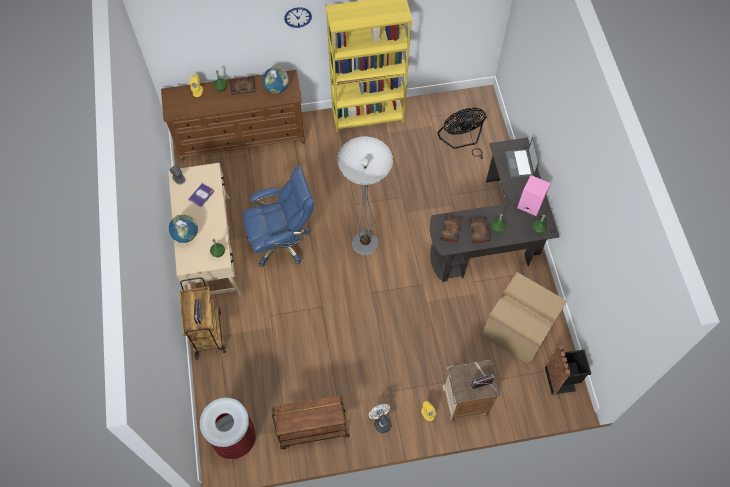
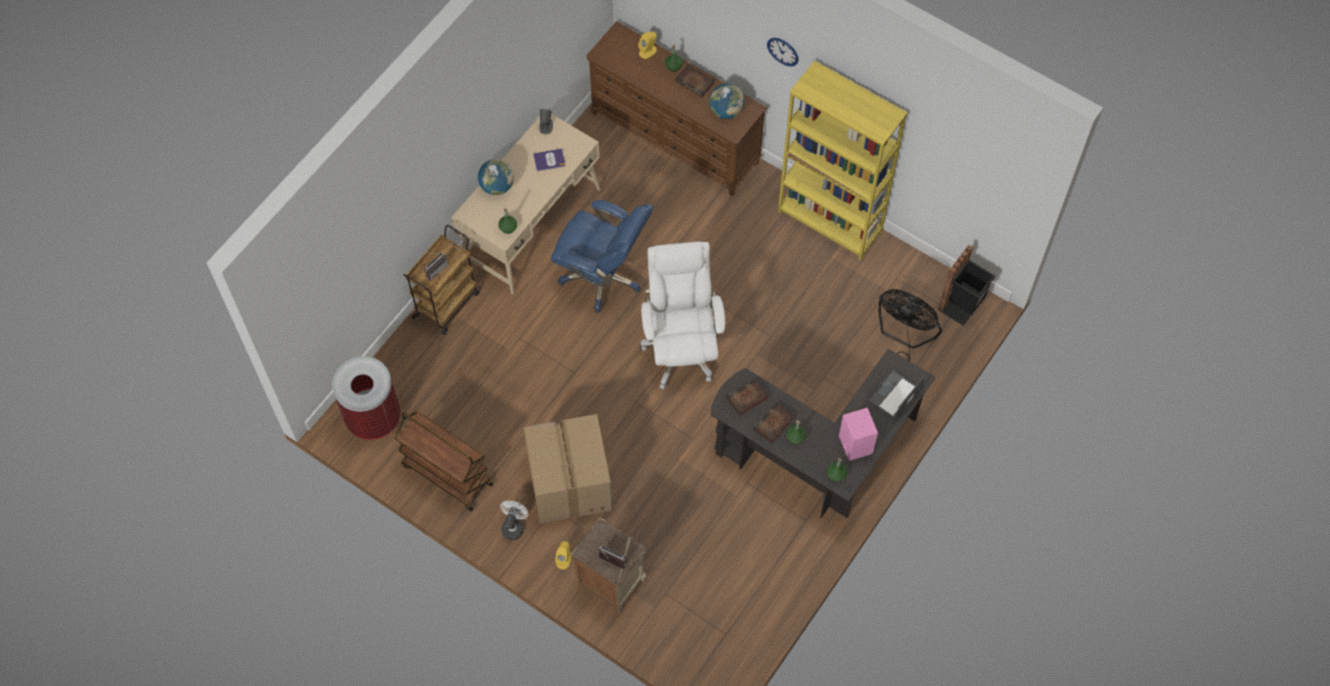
camera: 45 degrees right, 0 degrees up
floor lamp [337,137,393,255] -> white office chair [640,242,725,390]
cardboard box [482,272,567,365] -> cardboard box moved to [523,414,613,524]
black trash can [545,345,591,395] -> black trash can moved to [938,245,995,326]

